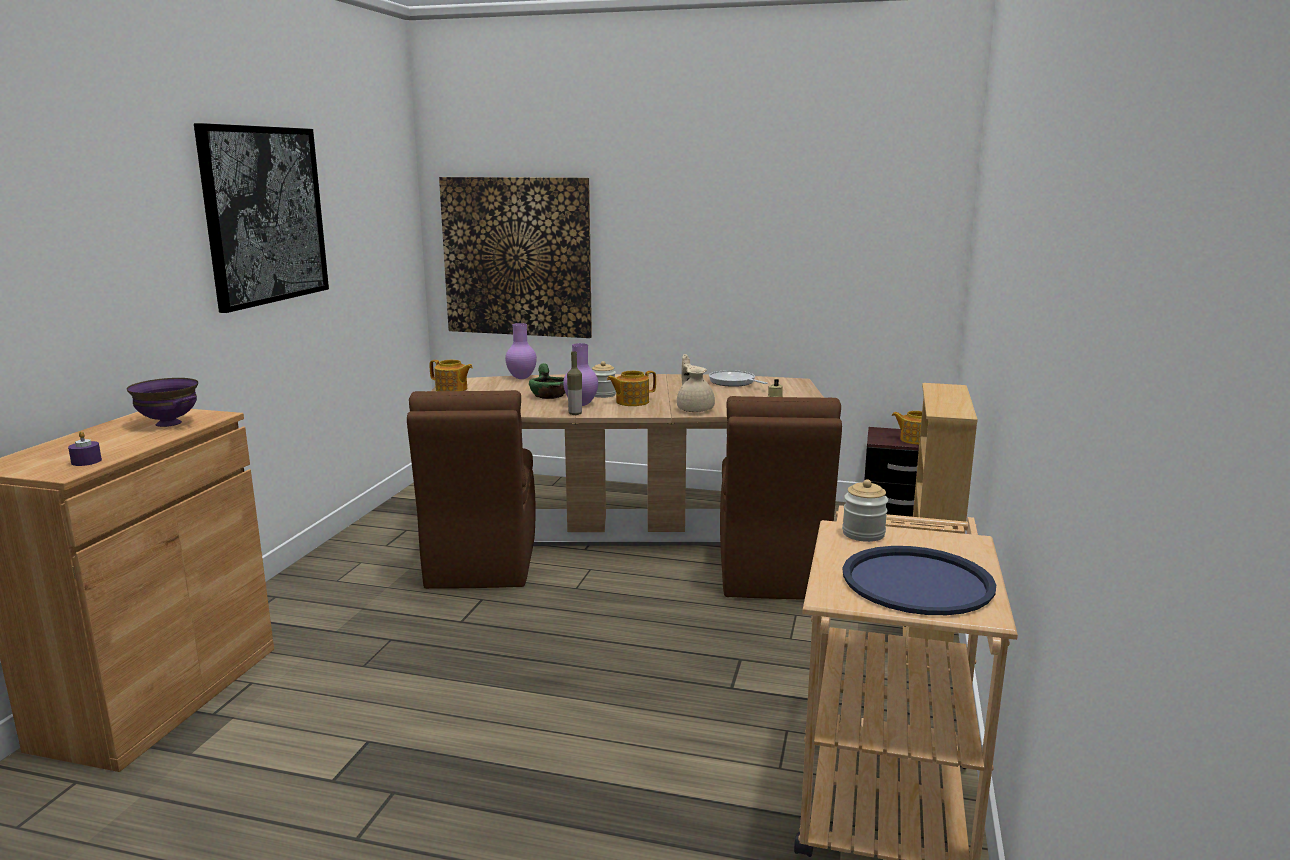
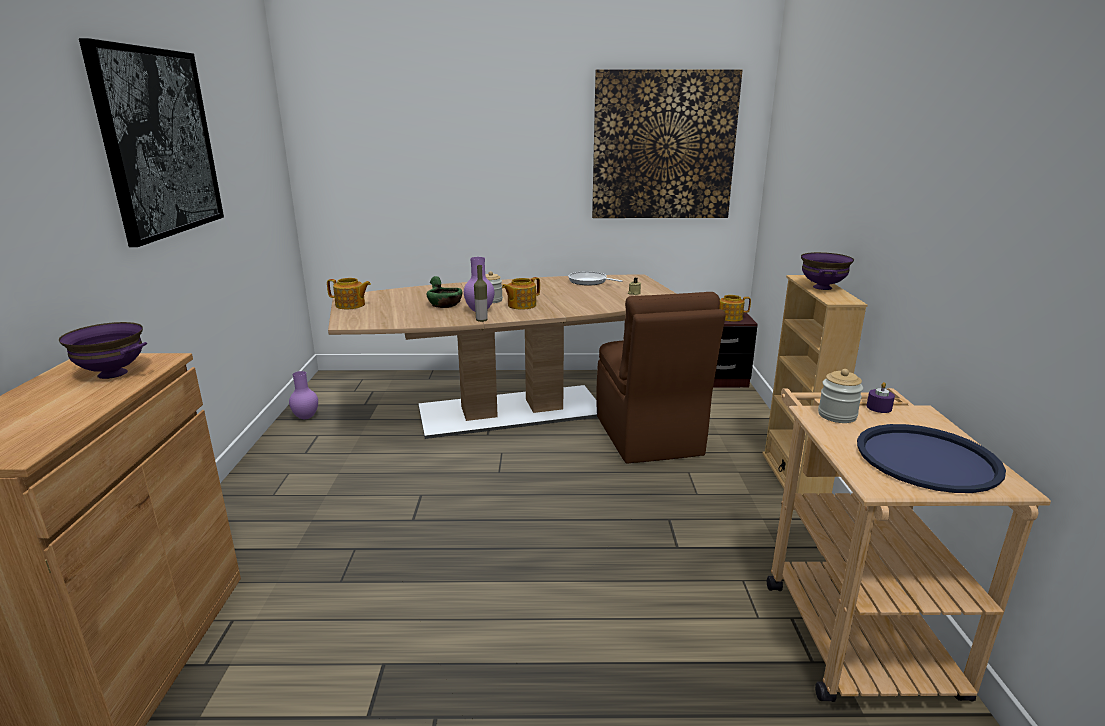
camera: 15 degrees left, 5 degrees up
purple candle [68,431,102,466] -> purple candle moved to [866,382,895,413]
brown chair [407,390,535,589] -> none
picture [439,177,592,338] -> picture moved to [592,69,742,218]
purple vase [505,323,537,379] -> purple vase moved to [289,371,318,419]
beige teapot [677,354,715,412] -> none
none -> purple bowl [801,252,854,290]

